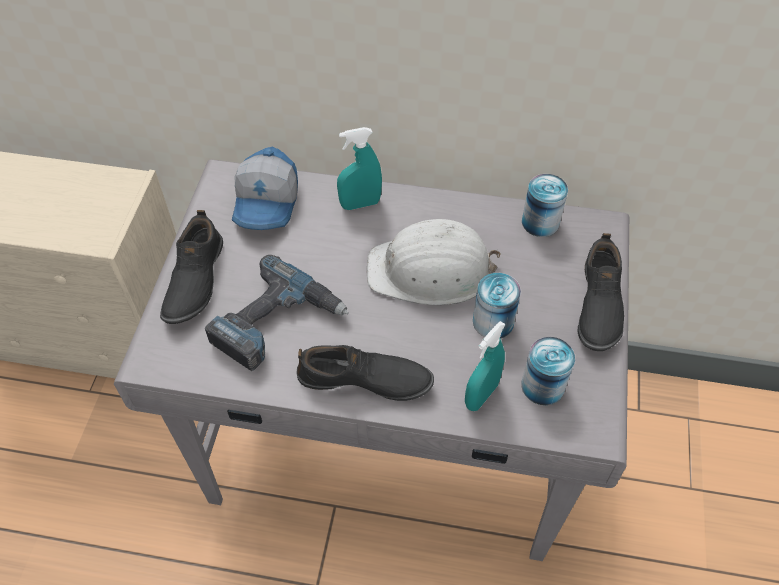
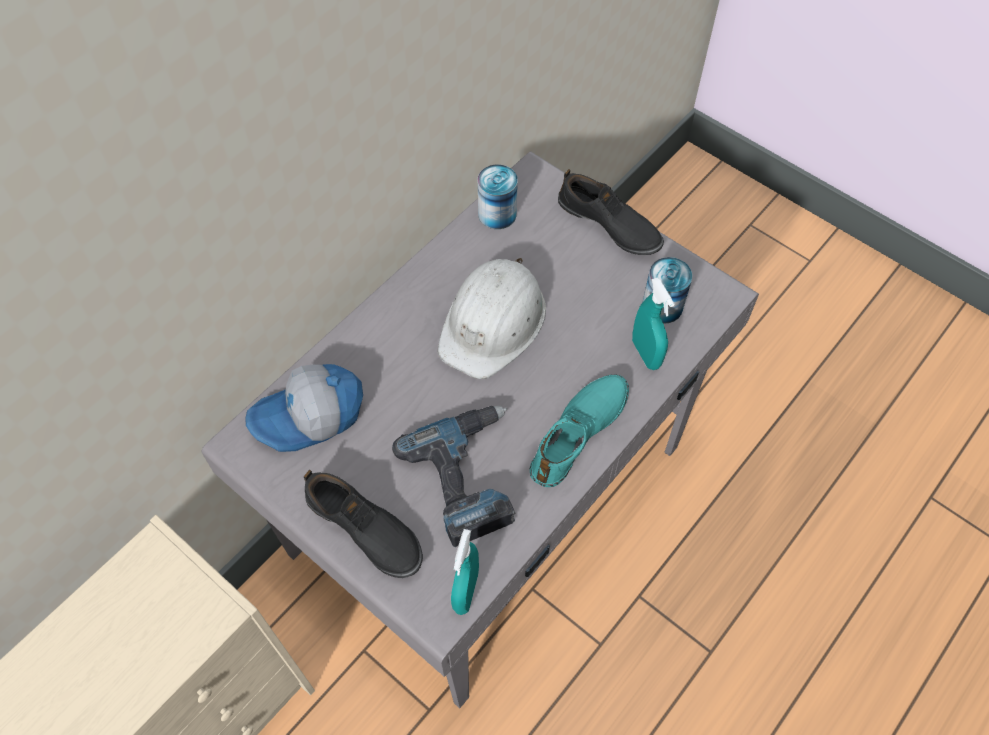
camera: 60 degrees left, 5 degrees up
cap [232,147,298,230] -> cap turned 120 degrees clockwise [245,364,363,452]
black shoe [297,345,434,401] -> turquoise shoe [529,374,629,487]
turquoise spray bottle [337,127,382,210] -> turquoise spray bottle moved to [451,529,479,615]
can [473,273,521,338] -> none

